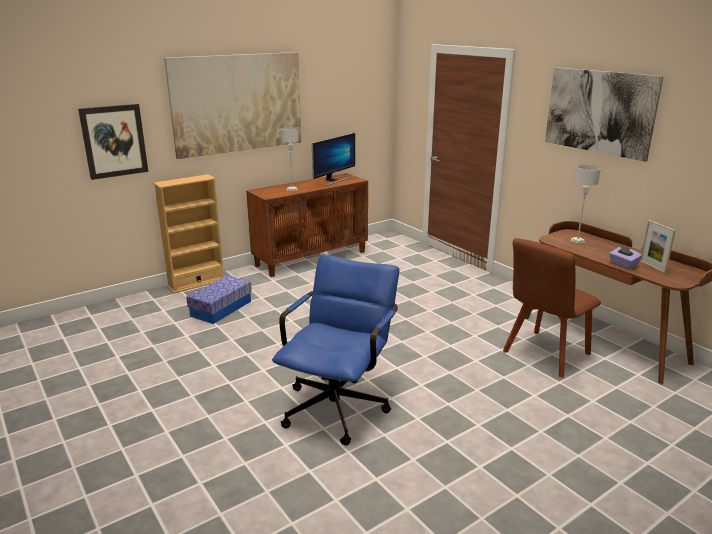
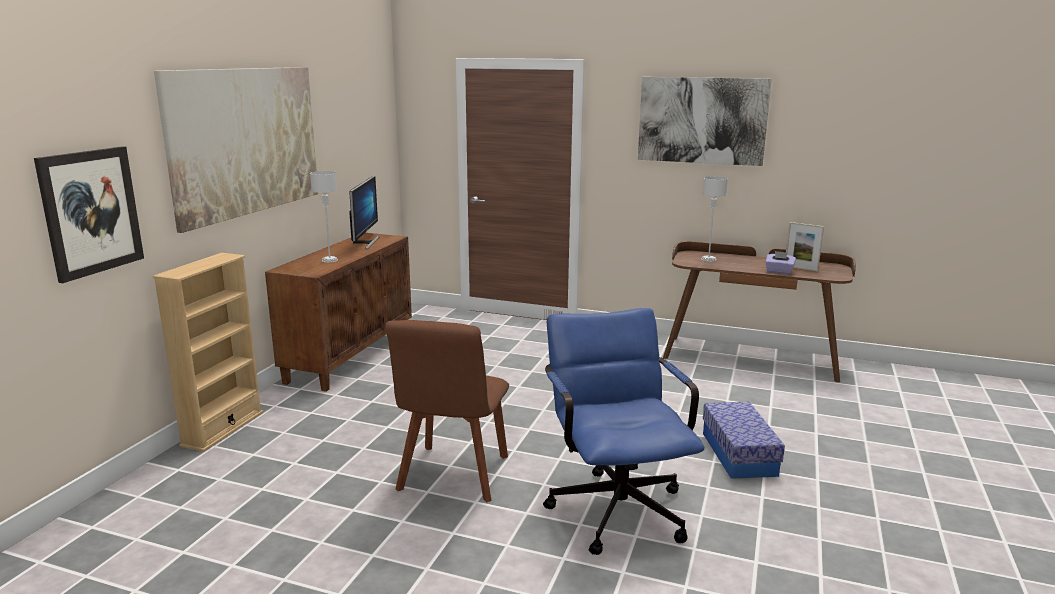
camera: 35 degrees left, 5 degrees down
storage box [186,275,252,324] -> storage box moved to [703,402,785,479]
brown chair [503,238,601,378] -> brown chair moved to [385,320,509,502]

